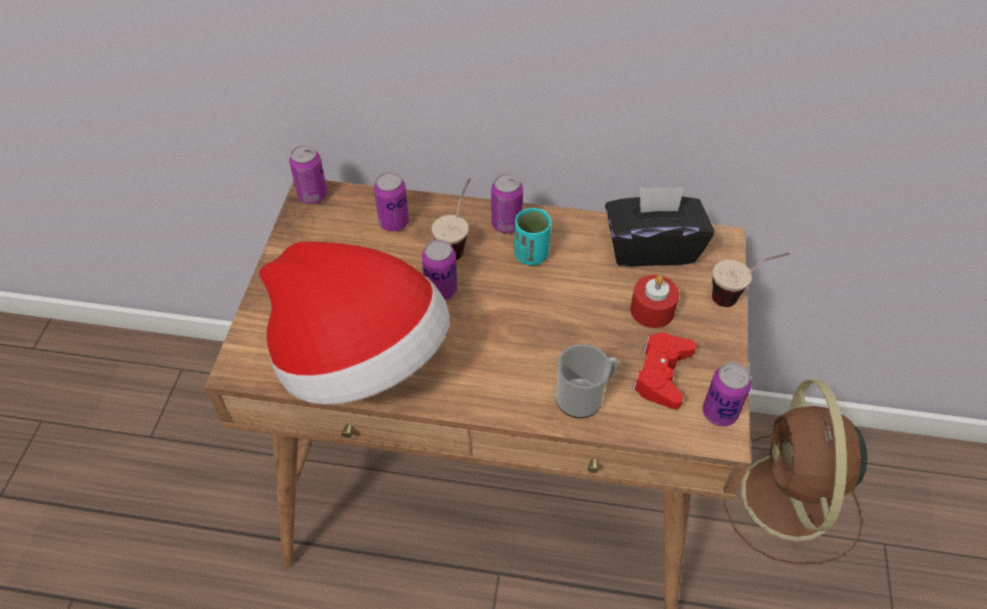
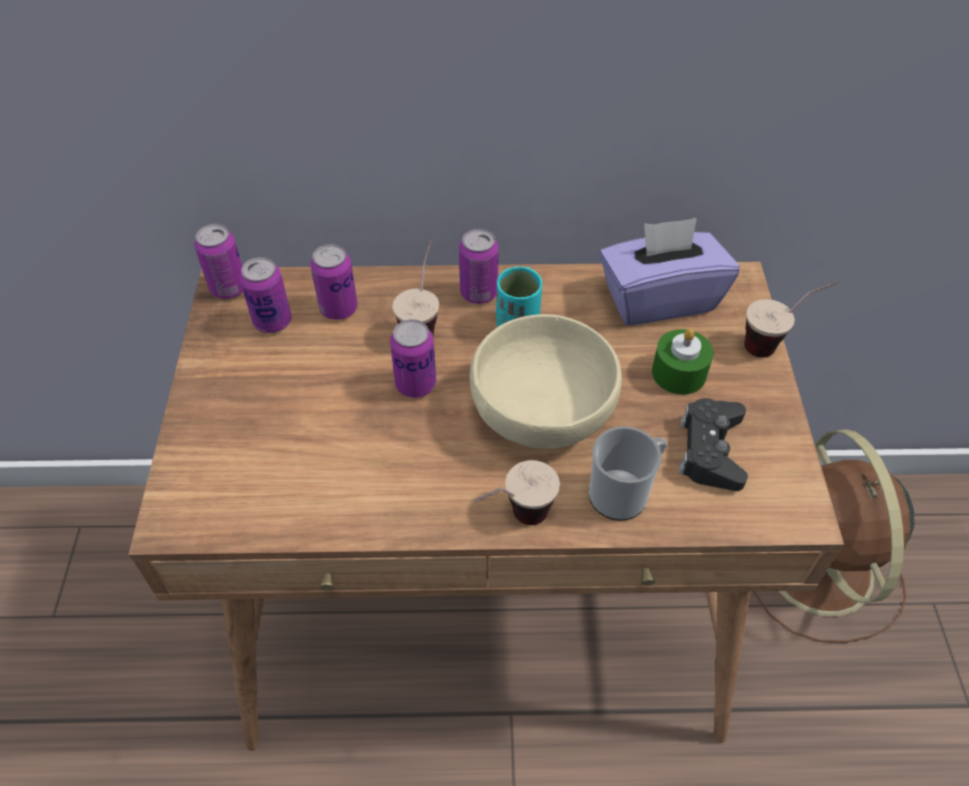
camera: 10 degrees left, 0 degrees up
hat [259,241,450,405] -> none
black tissue box [605,186,714,267] -> purple tissue box [599,218,740,325]
red candle [630,275,679,328] -> green candle [652,329,714,395]
red game controller [632,333,696,409] -> black game controller [679,398,748,491]
can [703,362,752,426] -> can moved to [240,257,291,333]
none -> beige bowl [469,314,622,449]
none -> cup [473,460,560,525]

